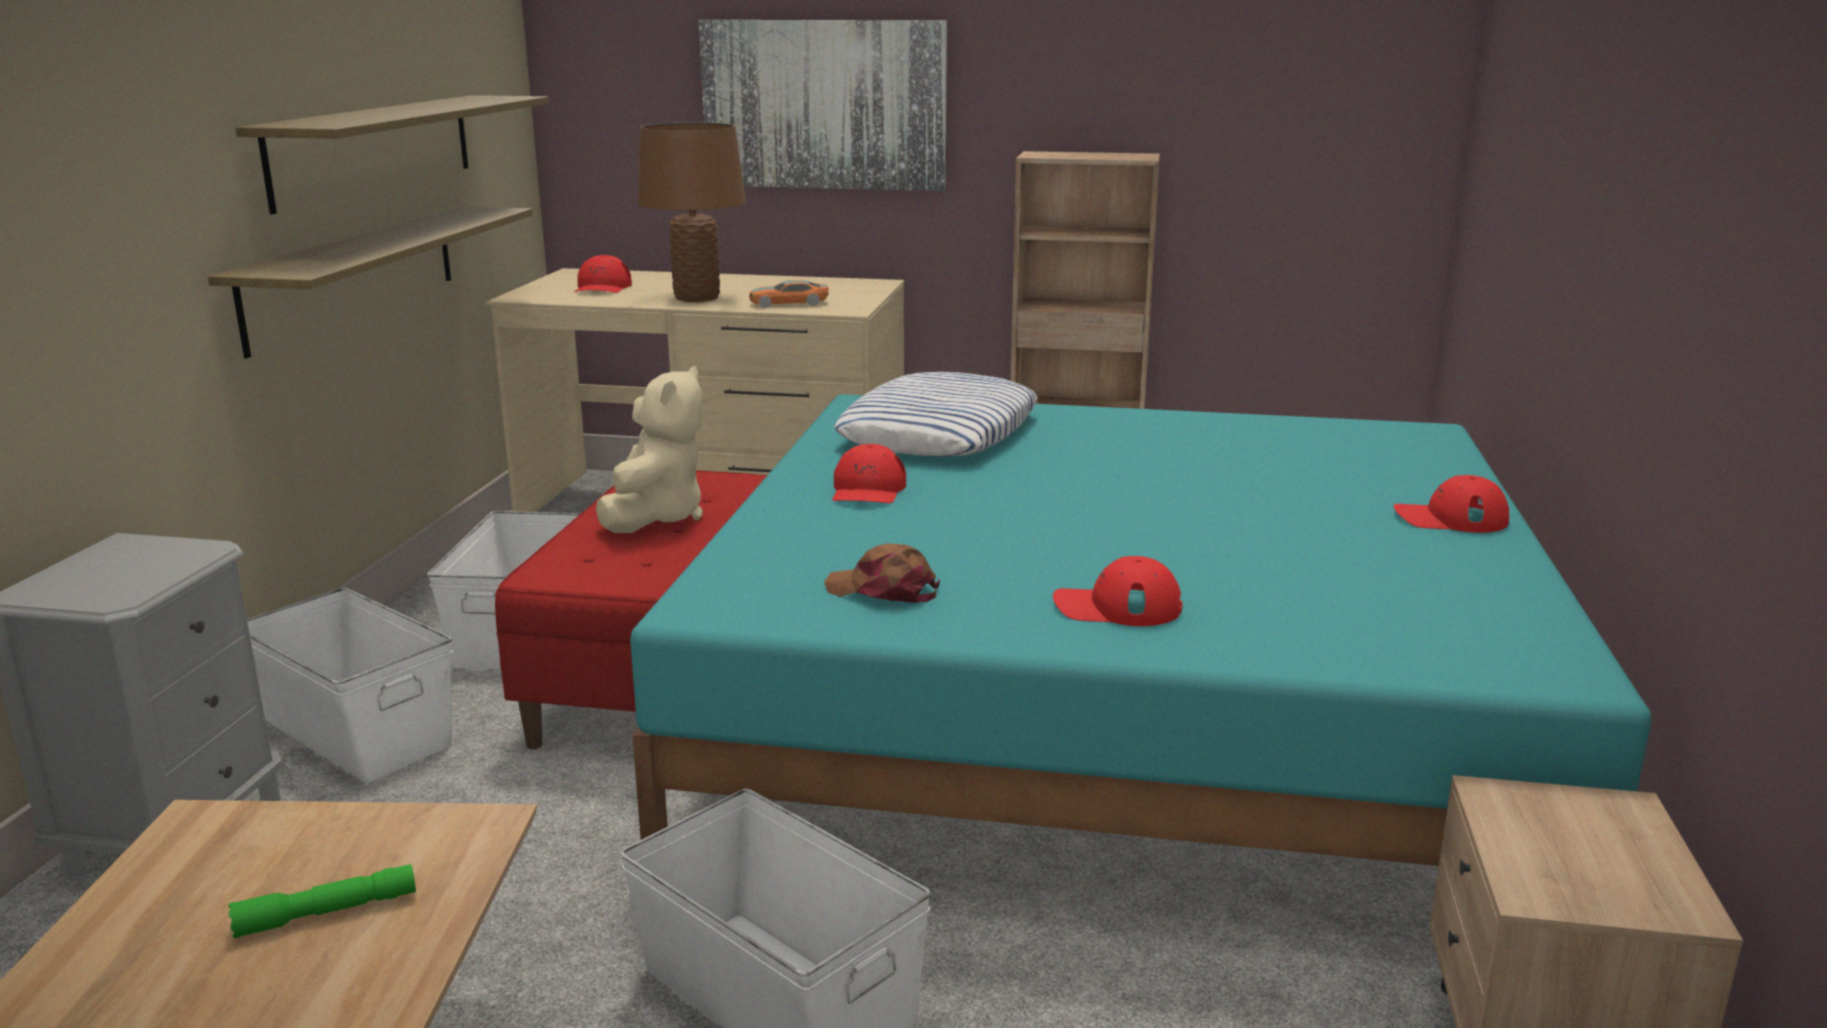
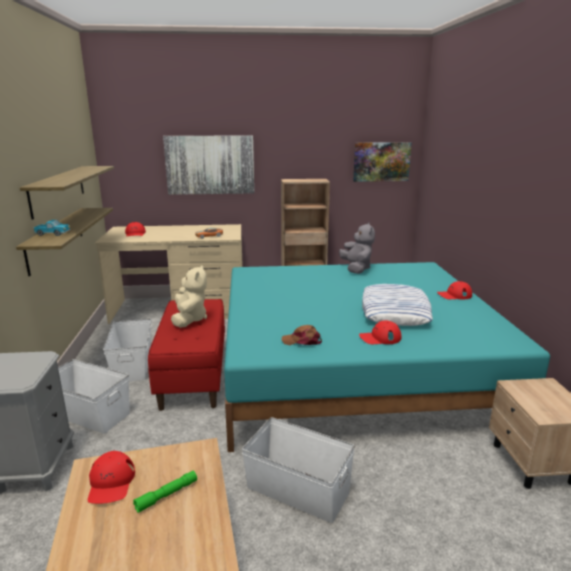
camera: 15 degrees left, 0 degrees up
brown table lamp [637,123,746,302] -> none
red cap [832,444,906,503] -> red cap moved to [88,451,135,504]
pillow [834,372,1038,457] -> pillow moved to [362,284,433,326]
none -> toy truck [34,220,70,236]
none -> grey plush toy [339,222,375,274]
none -> picture [353,142,412,182]

